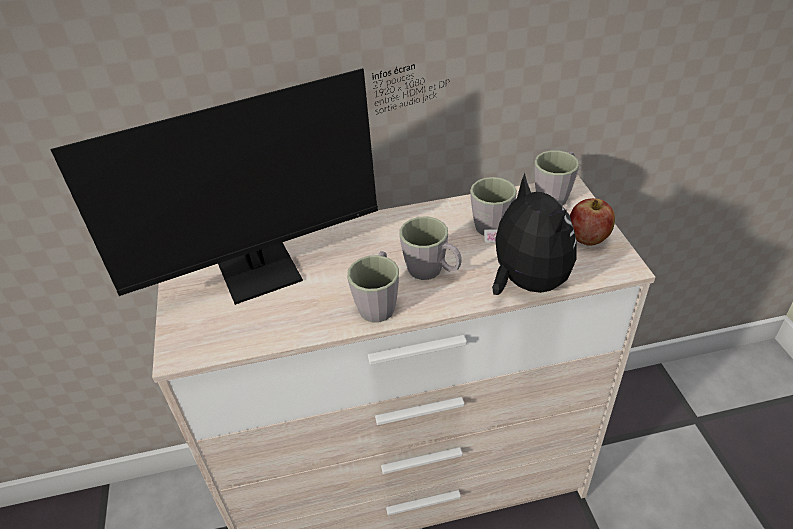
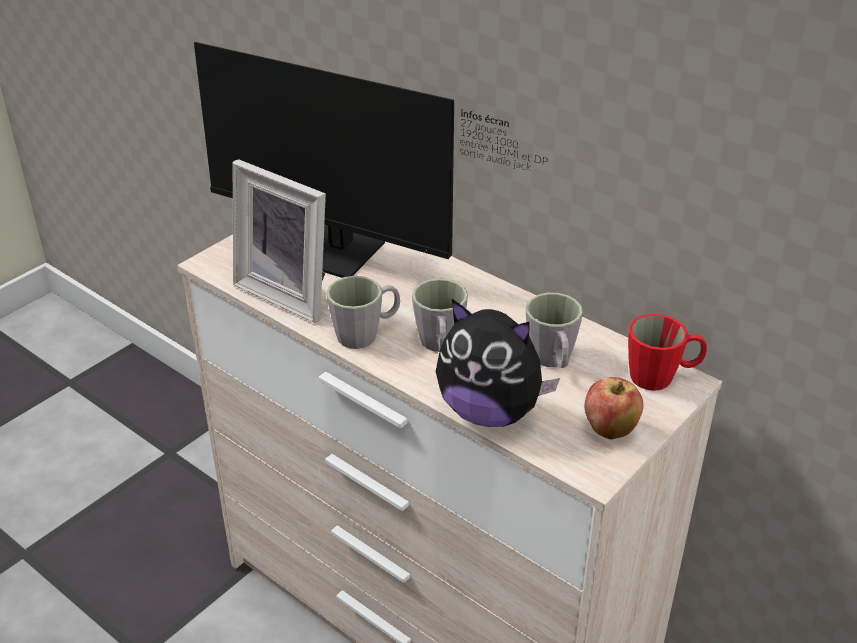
camera: 50 degrees right, 5 degrees down
plush toy [484,173,577,295] -> plush toy turned 90 degrees clockwise [436,299,560,427]
grey mug [534,150,579,206] -> red mug [628,314,707,391]
none -> picture frame [233,159,326,323]

